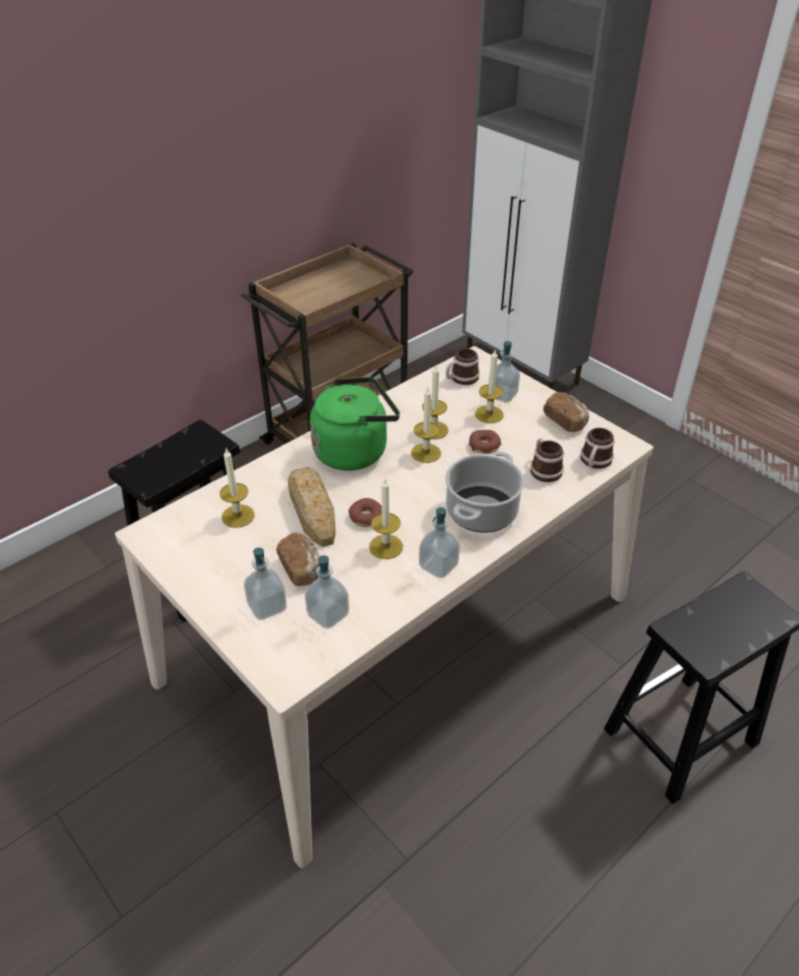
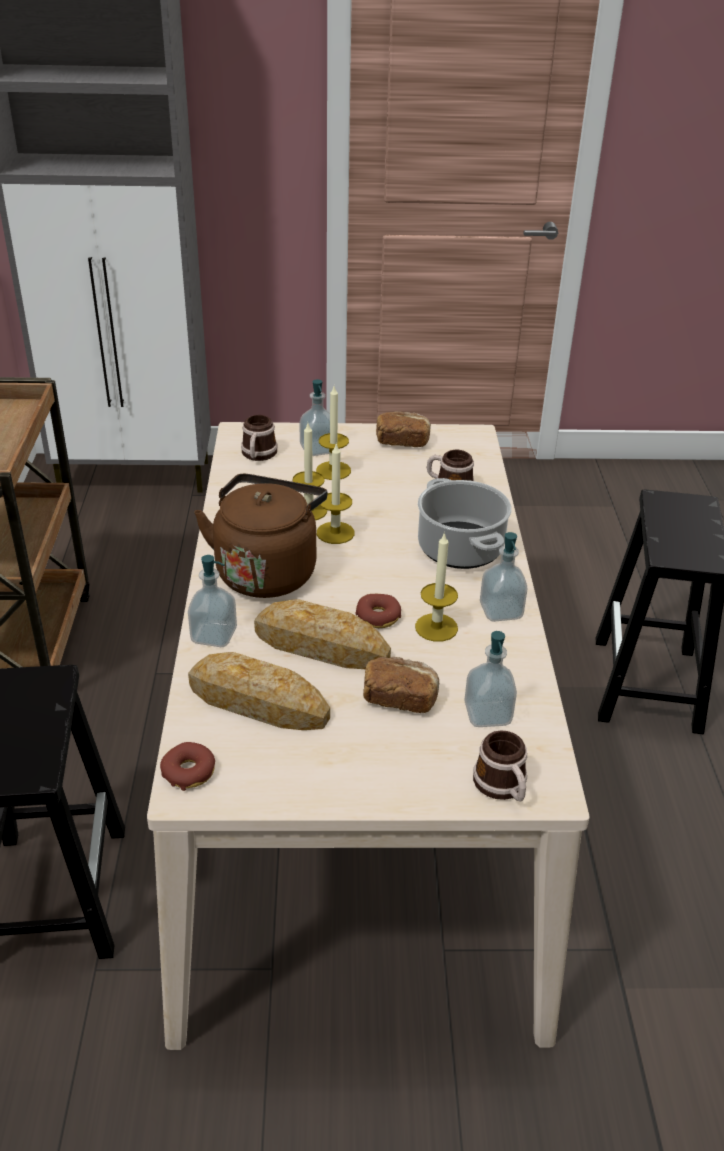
camera: 50 degrees left, 5 degrees down
candle [220,449,254,528] -> bread [188,652,330,730]
soap dispenser [244,547,287,620] -> soap dispenser moved to [188,555,237,647]
green kettle [310,377,400,471] -> brown kettle [194,474,328,598]
donut [469,430,501,454] -> donut moved to [160,742,215,791]
mug [580,428,615,469] -> mug moved to [473,730,527,802]

